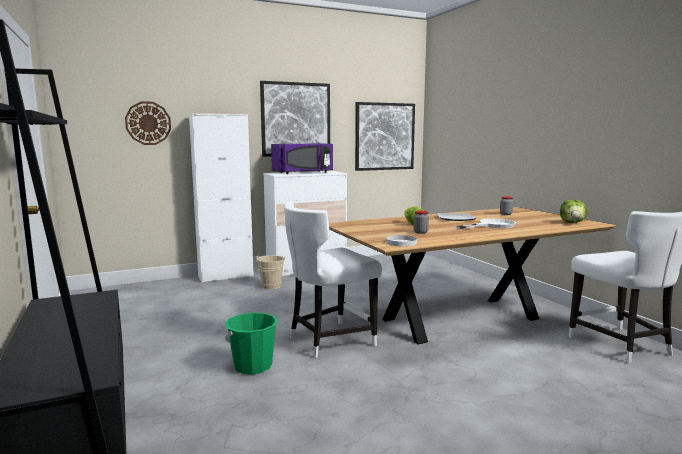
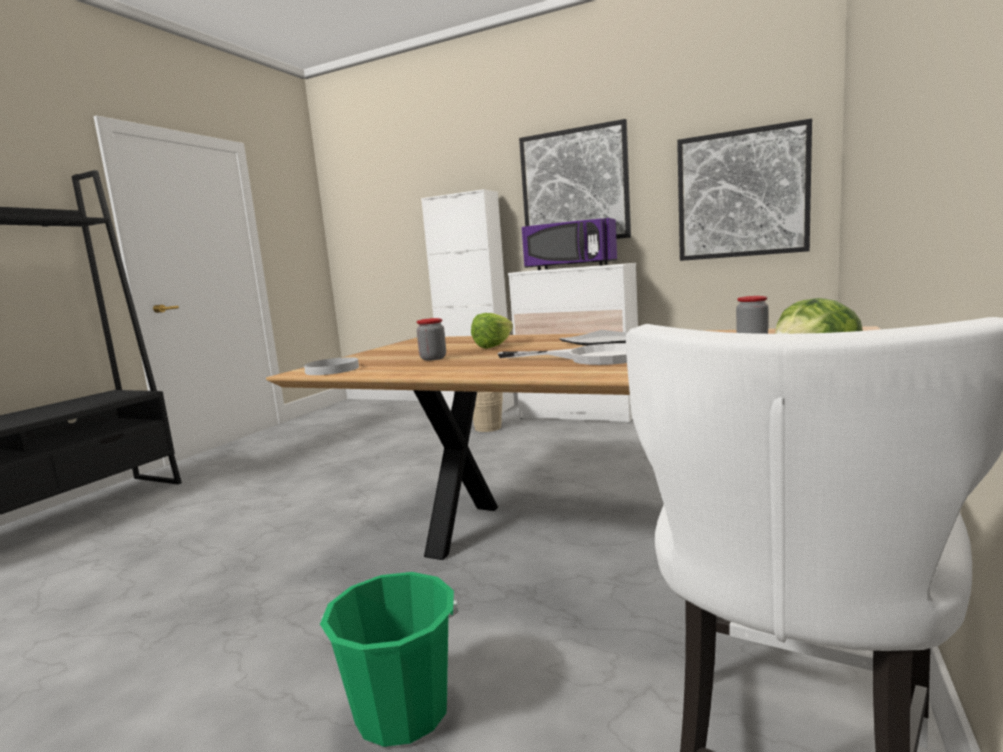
camera: 50 degrees right, 0 degrees up
wall clock [125,101,171,145] -> none
green bucket [225,313,278,375] -> green bucket moved to [320,572,459,747]
white chair [284,202,382,358] -> none

